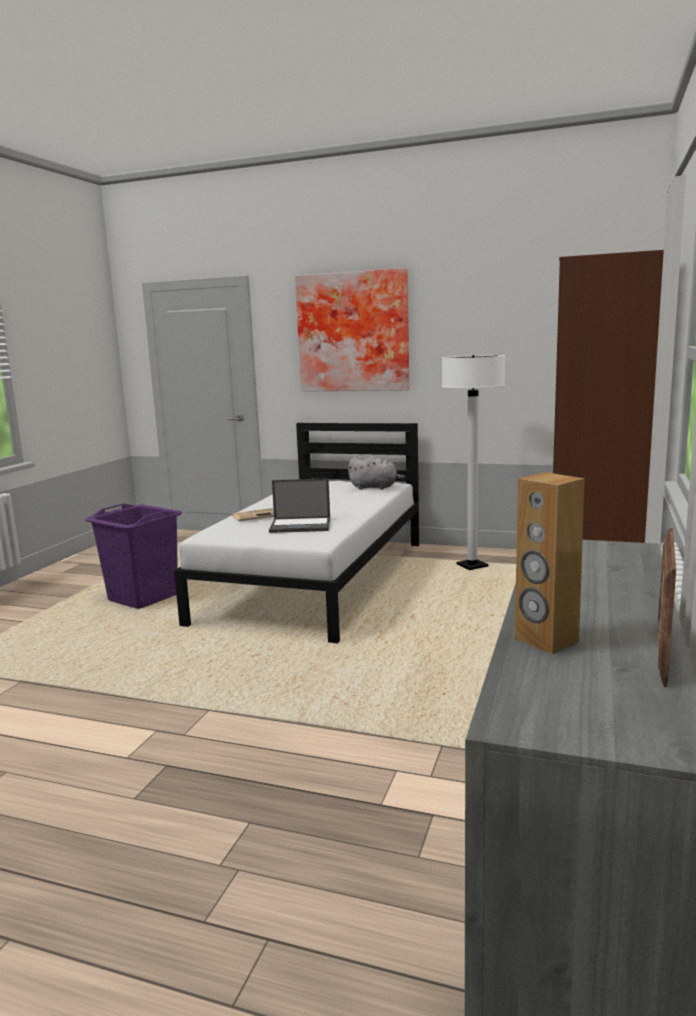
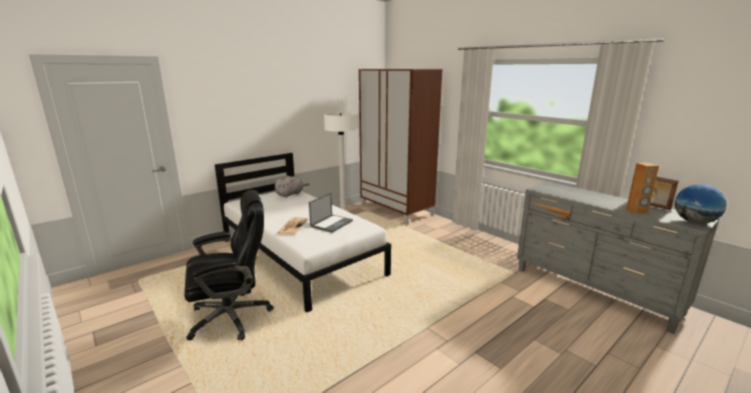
camera: 60 degrees left, 5 degrees up
purple laundry basket [85,503,183,609] -> black office chair [184,190,274,340]
picture [295,268,409,392] -> none
none -> globe [675,184,727,224]

